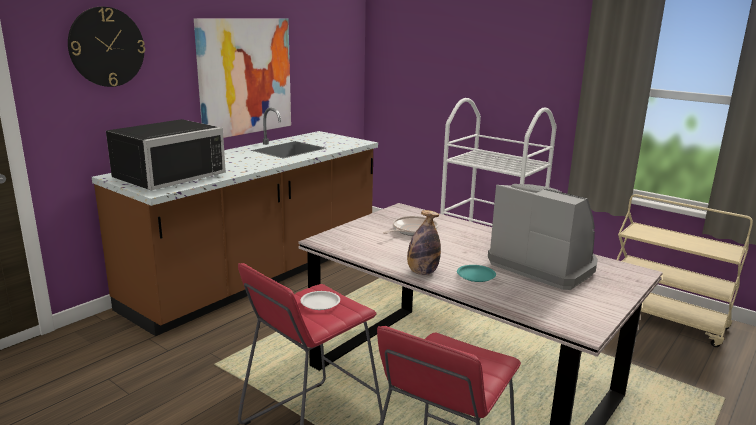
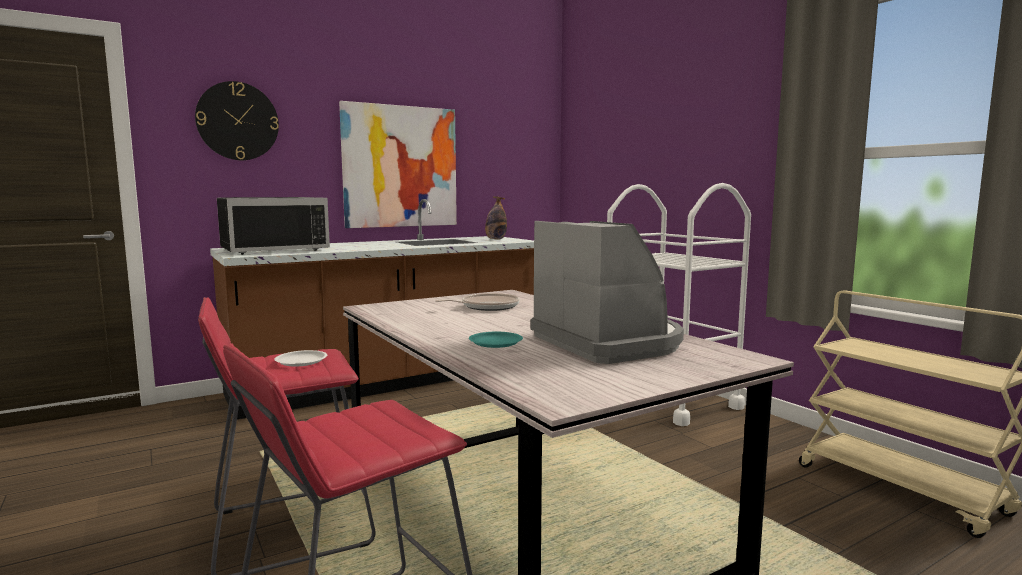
camera: 20 degrees right, 10 degrees down
bottle [407,210,441,275] -> bottle moved to [485,196,507,240]

